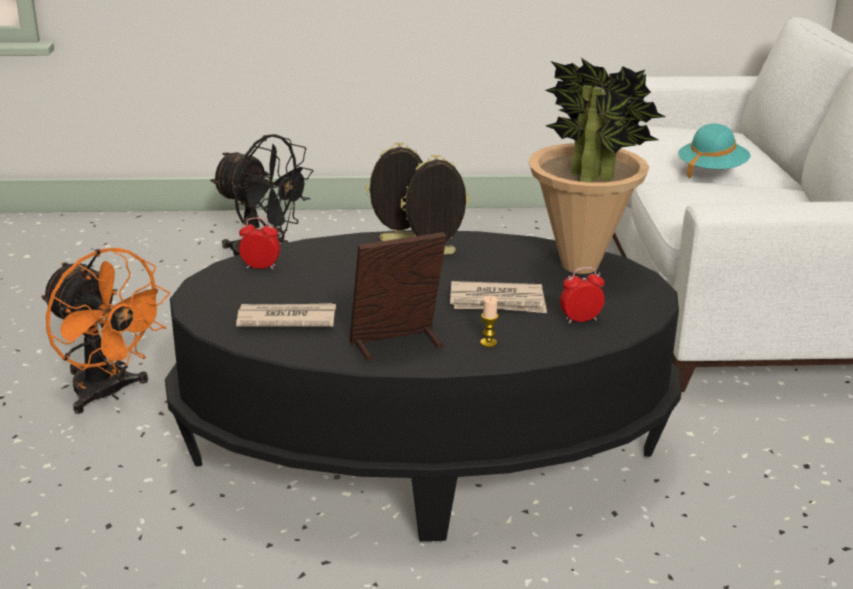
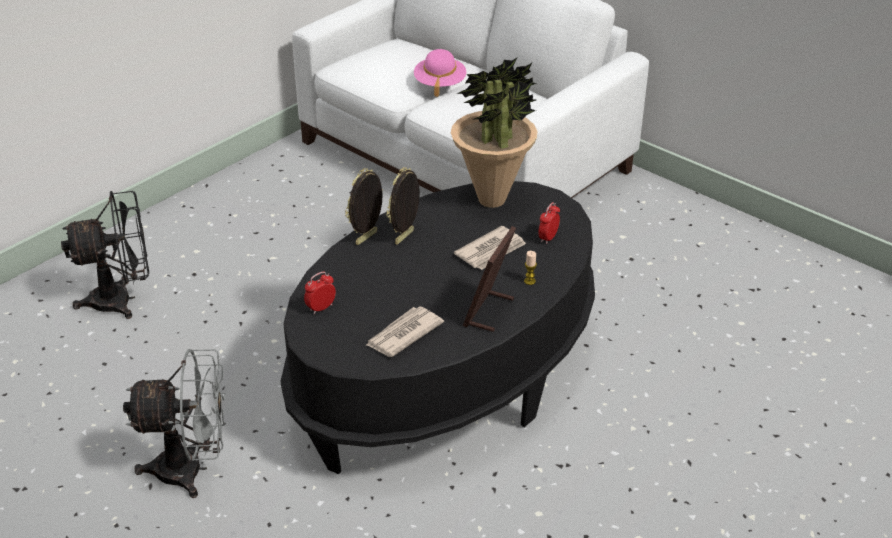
camera: 45 degrees left, 10 degrees up
orange fan [41,248,170,414] -> grey fan [123,349,226,498]
turquoise hat [678,124,751,179] -> pink hat [414,49,466,97]

